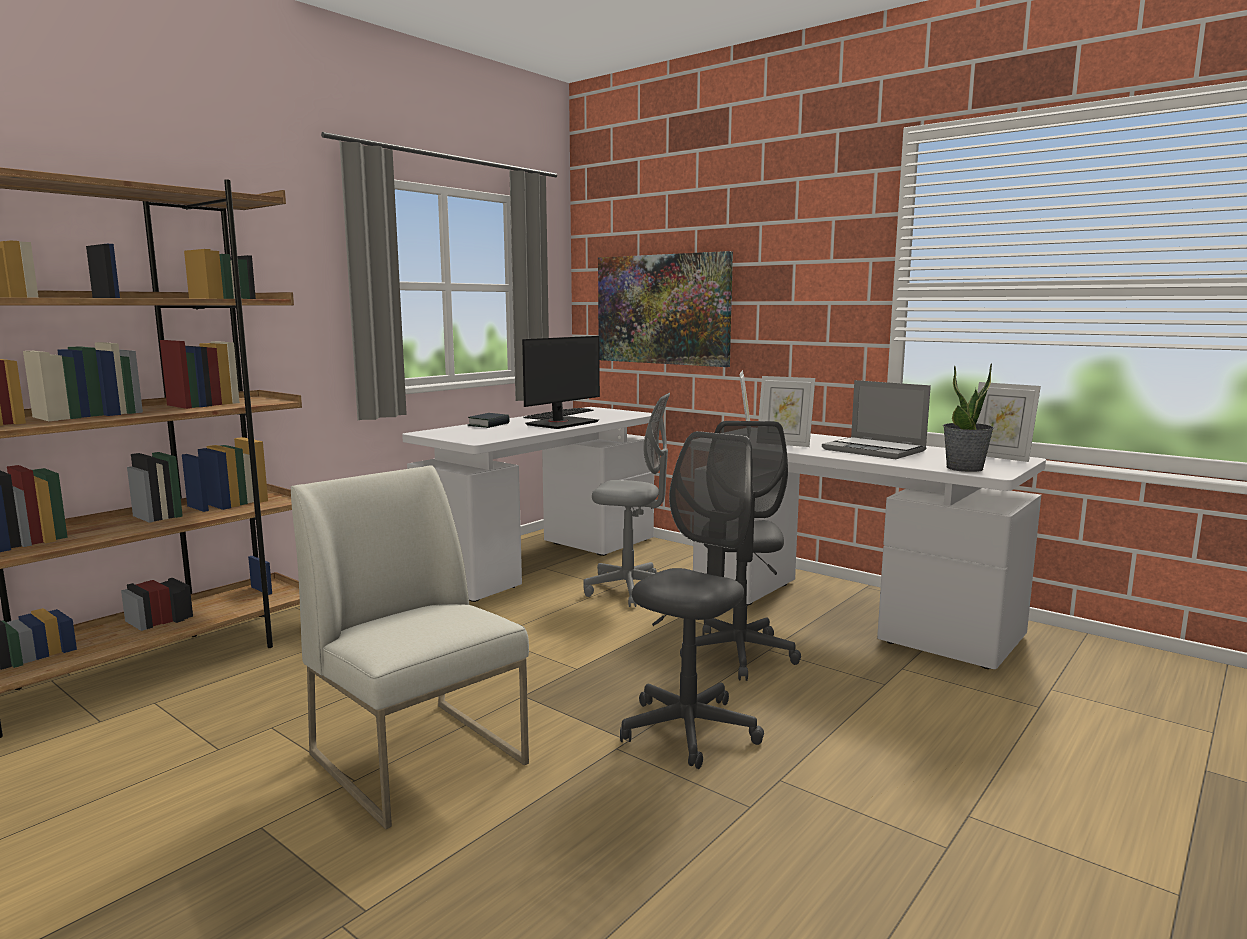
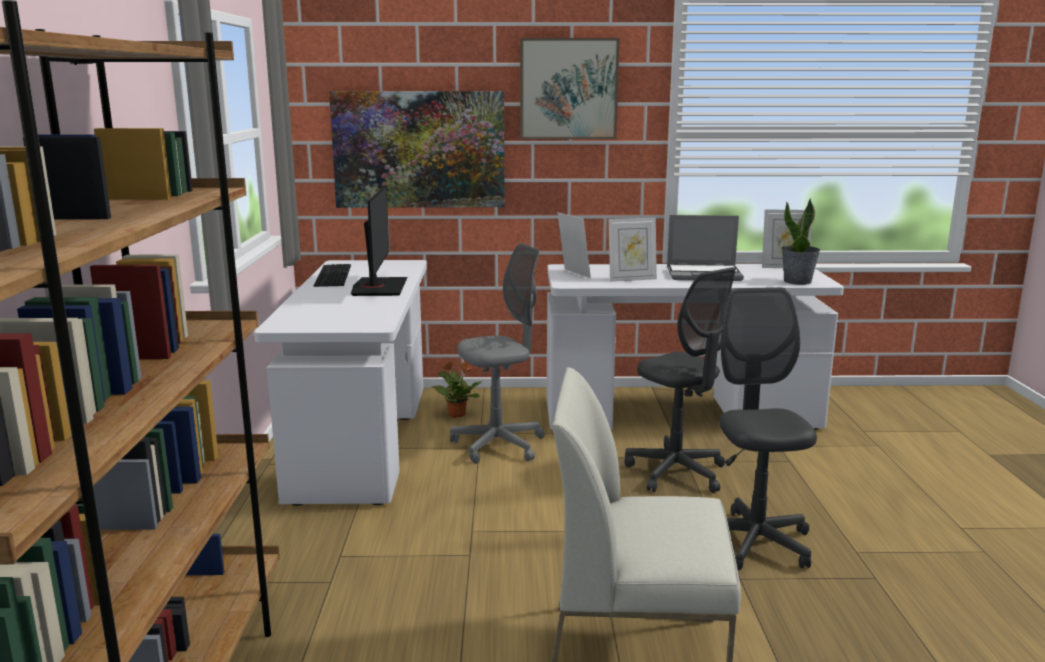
camera: 40 degrees left, 5 degrees up
book [467,413,510,428] -> none
none -> potted plant [432,361,482,418]
none -> picture [520,38,619,139]

